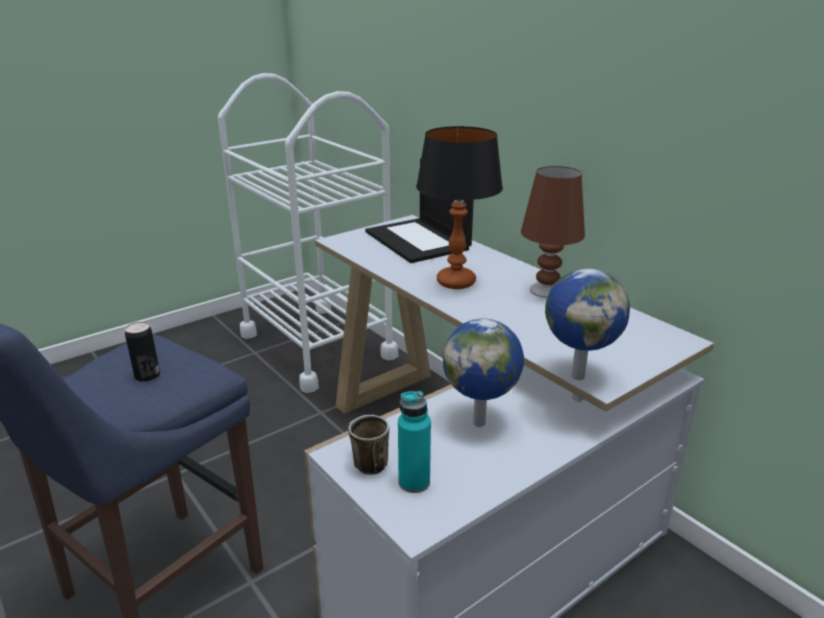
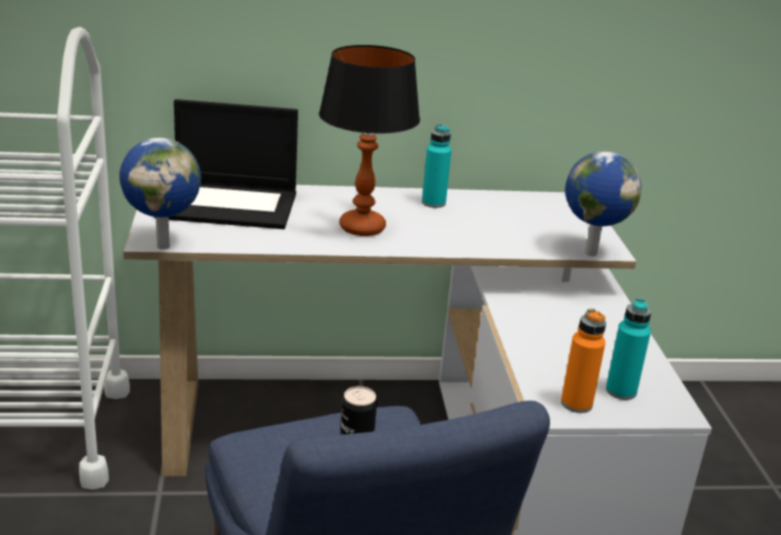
camera: 60 degrees left, 0 degrees up
mug [348,415,389,475] -> orange bottle [561,309,606,413]
globe [443,319,524,427] -> globe moved to [119,138,201,250]
brown table lamp [521,166,585,298] -> turquoise bottle [422,124,452,208]

